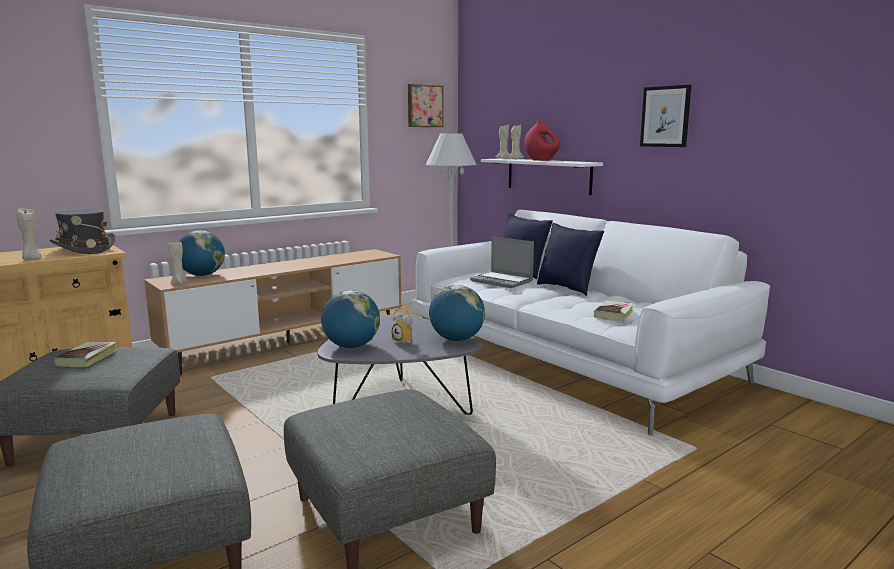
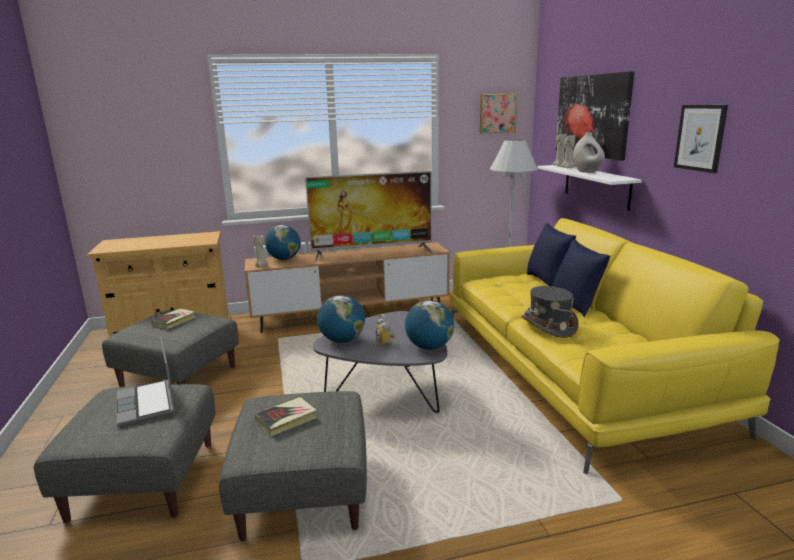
camera: 25 degrees right, 5 degrees up
beige candle [17,208,42,260] -> none
grey hat [50,209,116,254] -> grey hat moved to [521,286,579,338]
white sofa [411,210,770,436] -> yellow sofa [450,218,780,474]
laptop [470,236,534,288] -> laptop moved to [117,337,176,426]
red vase [524,120,560,161] -> white vase [573,132,605,173]
book [594,301,634,322] -> book moved to [255,397,317,436]
none -> television [305,171,433,262]
none -> picture [556,71,634,161]

